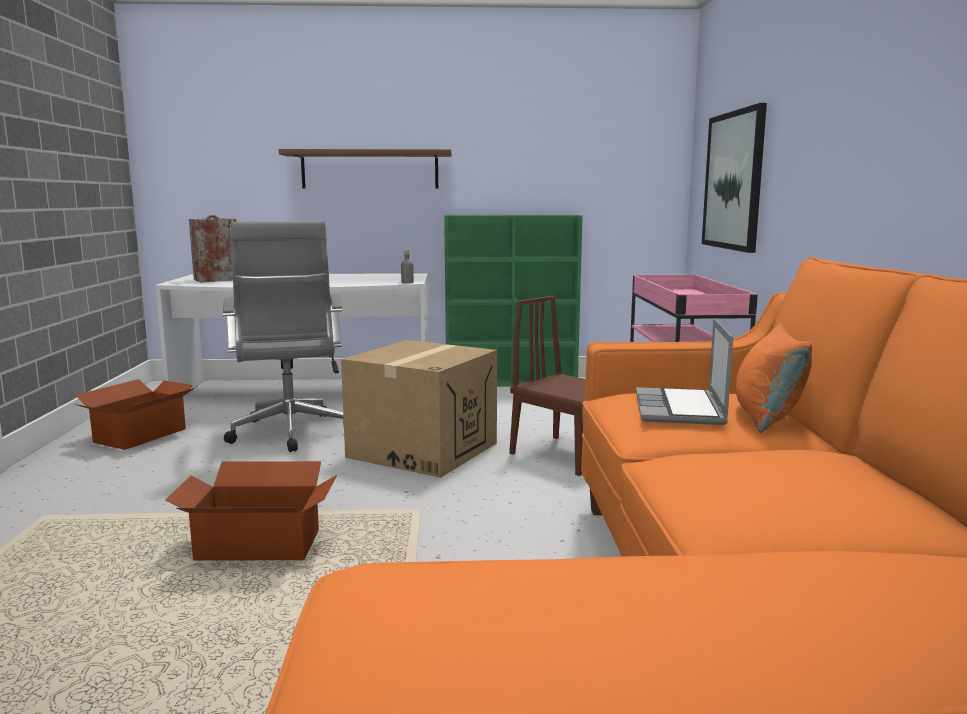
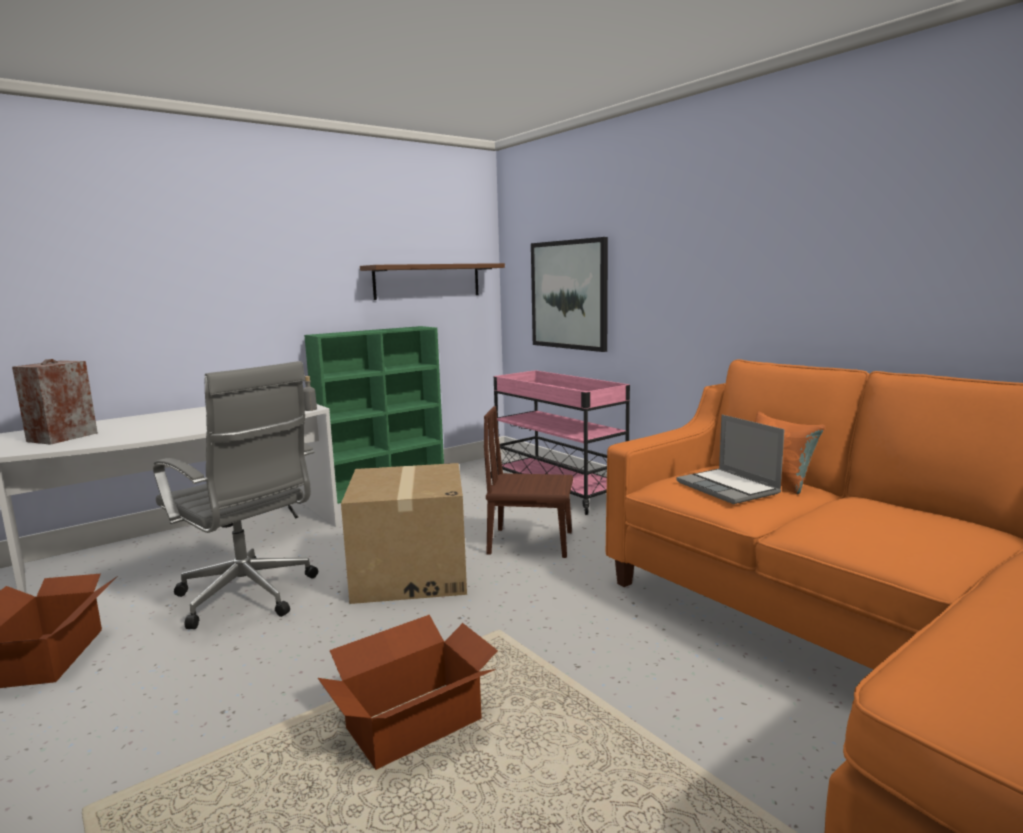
camera: 35 degrees left, 0 degrees up
brown shelf [279,149,451,189] -> brown shelf moved to [360,263,505,300]

